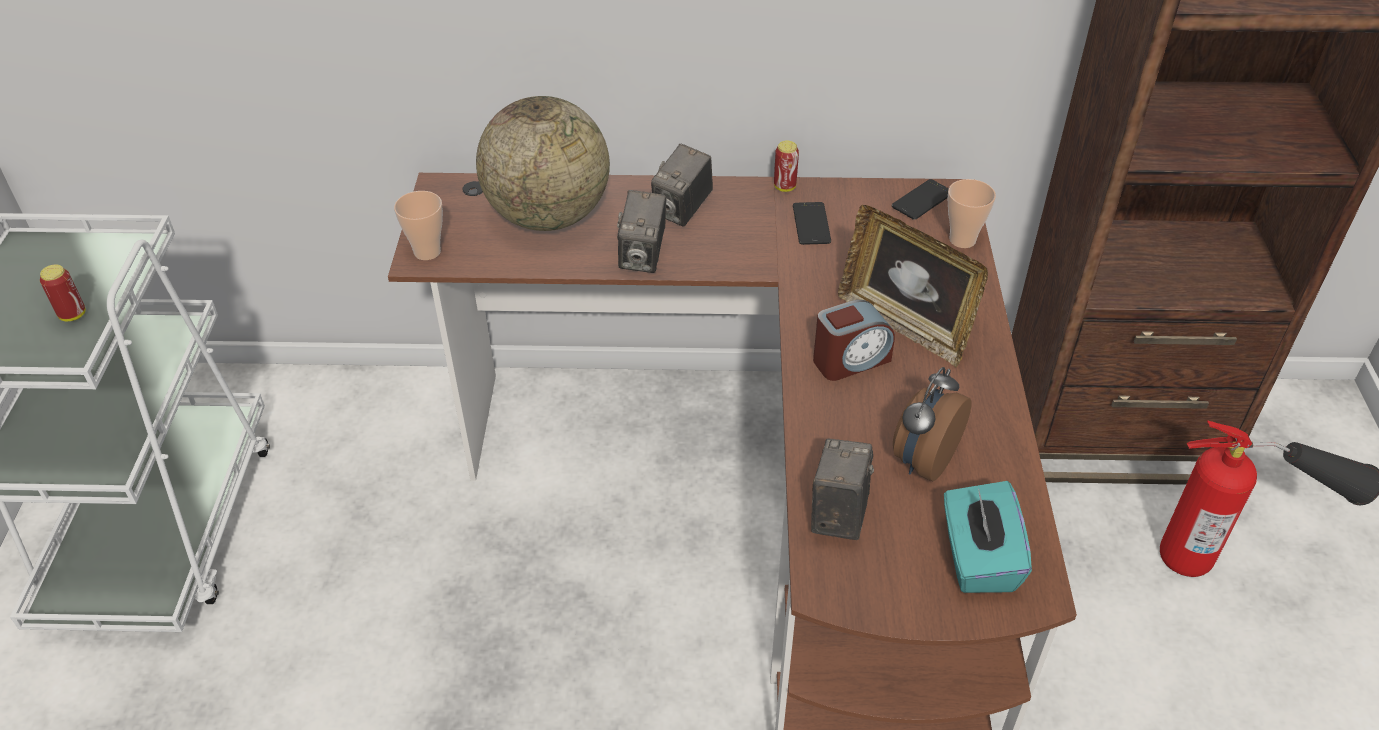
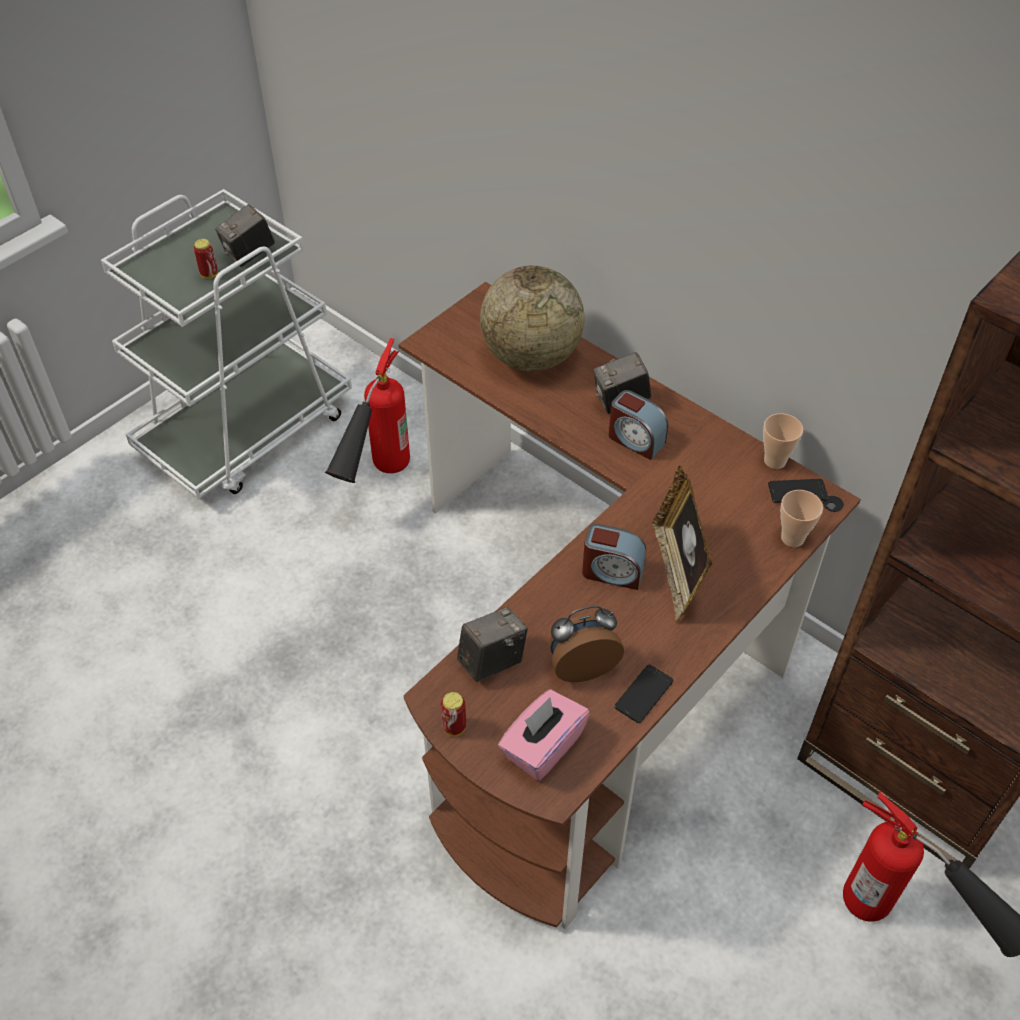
camera: 40 degrees right, 5 degrees up
cup [394,191,443,260] -> cup moved to [763,413,803,469]
camera [617,190,666,273] -> camera moved to [215,204,275,267]
can [774,141,799,192] -> can moved to [441,692,466,736]
phone [793,202,831,245] -> phone moved to [614,665,673,723]
turquoise tissue box [944,481,1032,593] -> pink tissue box [498,690,590,781]
none -> fire extinguisher [325,338,410,483]
none -> alarm clock [609,390,668,460]

